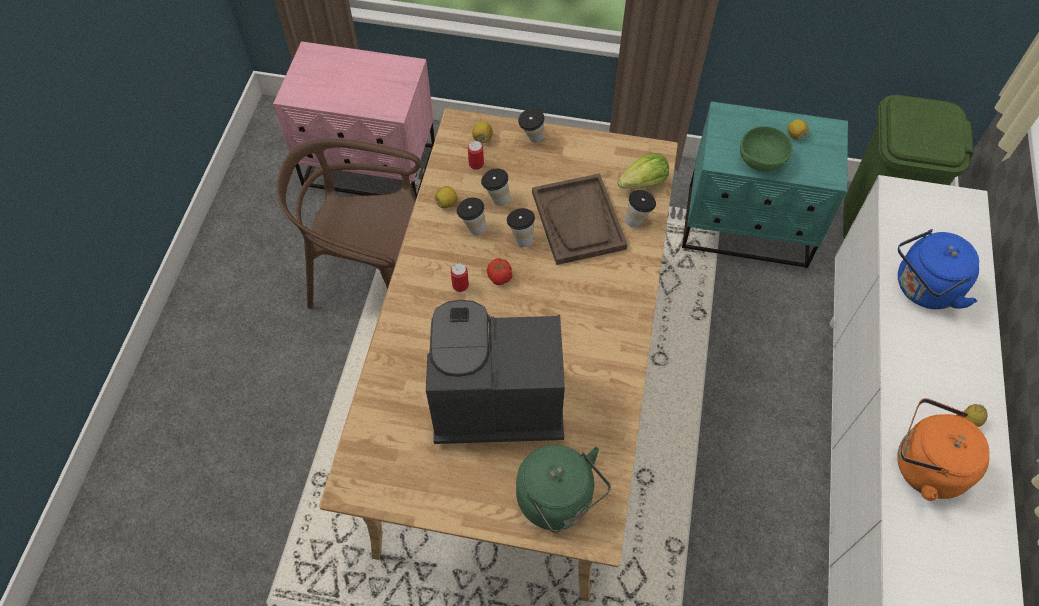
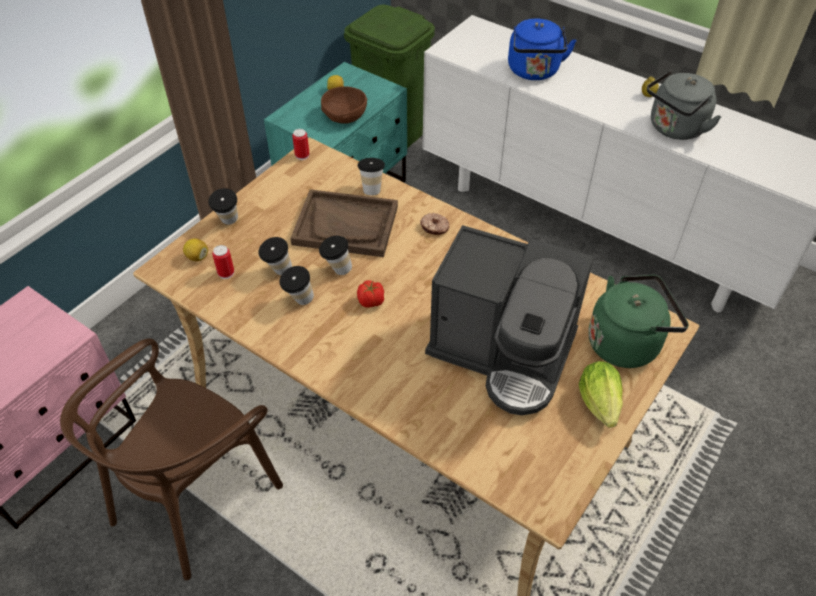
camera: 65 degrees left, 10 degrees down
coffee machine [426,300,565,444] -> coffee machine turned 90 degrees counterclockwise [425,225,594,415]
lemon [435,186,458,208] -> none
can [451,263,469,293] -> can moved to [292,129,310,160]
lettuce [618,153,669,189] -> lettuce moved to [579,361,623,428]
green bowl [740,126,792,172] -> brown bowl [321,86,367,124]
orange kettle [897,398,989,501] -> grey kettle [647,70,721,140]
none -> donut [420,213,450,235]

